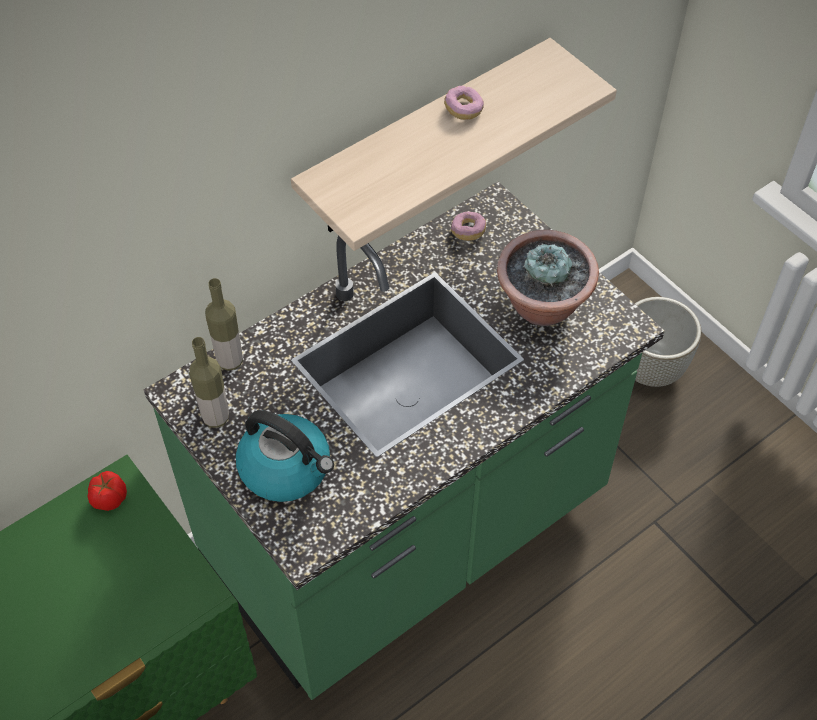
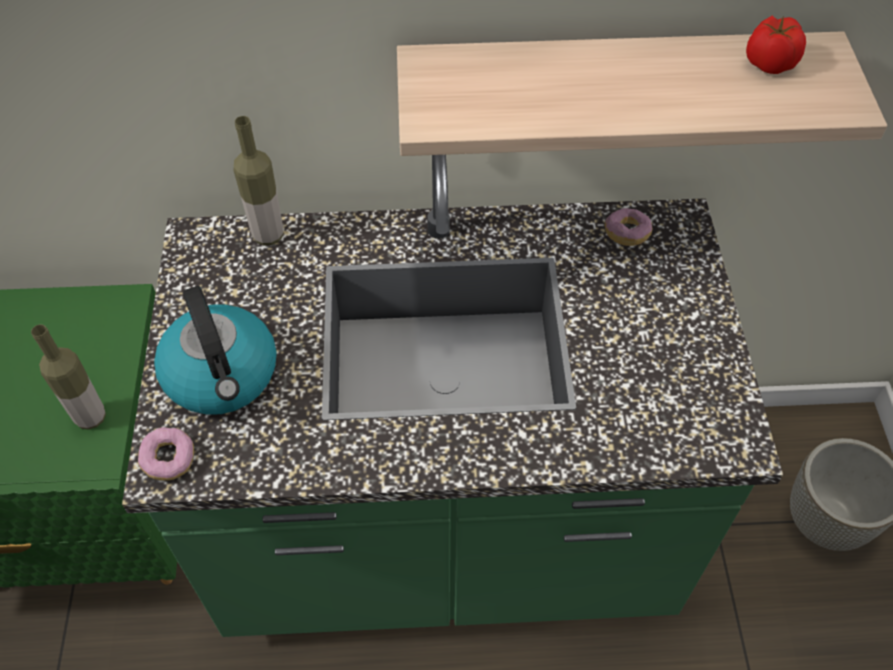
camera: 35 degrees right, 0 degrees up
tomato [87,471,127,511] -> tomato moved to [746,15,806,74]
bottle [189,337,229,428] -> bottle moved to [31,324,106,430]
donut [444,86,484,120] -> donut moved to [138,427,194,481]
potted plant [497,230,599,326] -> none

